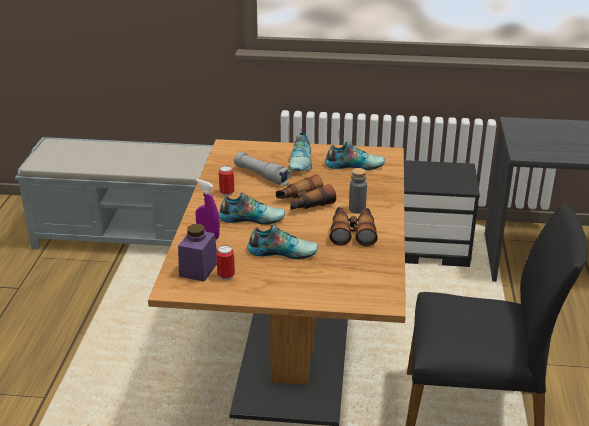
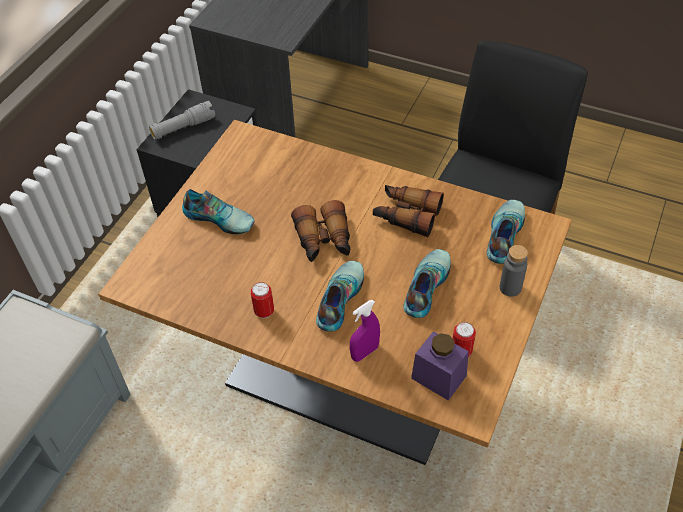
camera: 70 degrees left, 20 degrees up
grey flashlight [234,152,292,186] -> grey flashlight moved to [149,101,215,140]
shoe [325,142,385,170] -> shoe moved to [486,200,525,264]
grey bottle [349,168,367,214] -> grey bottle moved to [500,245,528,297]

